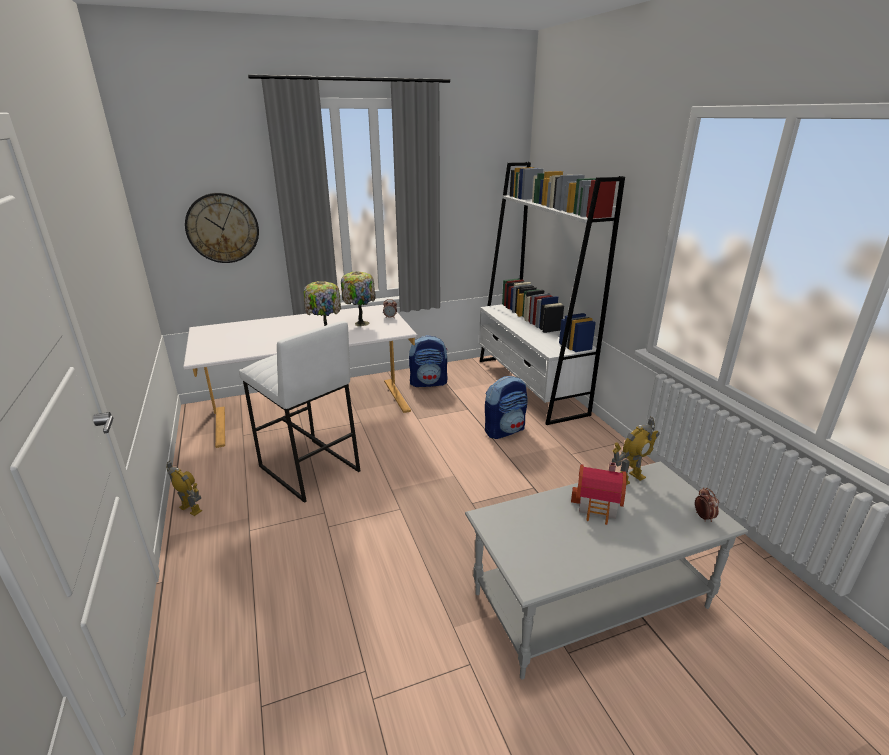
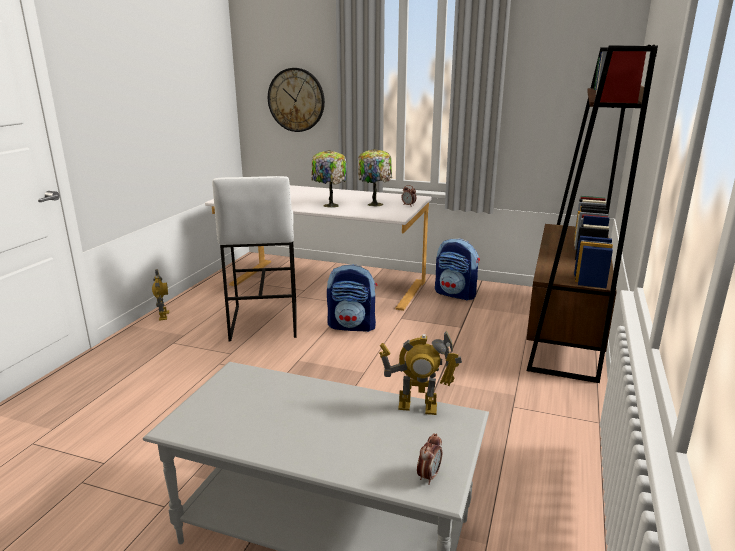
camera: 40 degrees right, 5 degrees down
white bookcase [479,162,625,425] -> brown bookcase [526,45,658,383]
backpack [485,376,528,439] -> backpack moved to [327,264,377,332]
toy house [571,462,627,525] -> none

